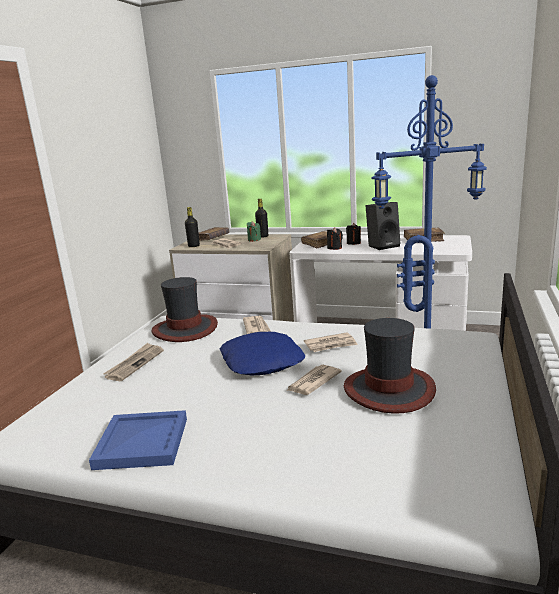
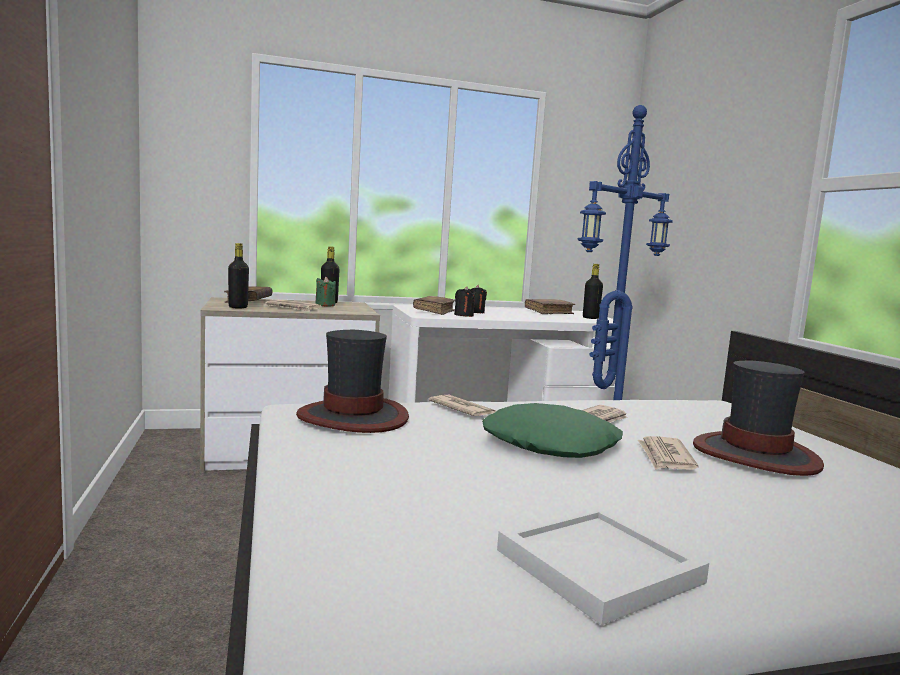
camera: 35 degrees left, 10 degrees down
blue tray [89,410,187,470] -> white tray [497,506,709,625]
newspaper [103,343,164,381] -> none
blue pillow [220,332,305,375] -> green pillow [482,403,623,458]
black speaker [366,202,401,250] -> none
none -> black bottle [583,264,603,319]

